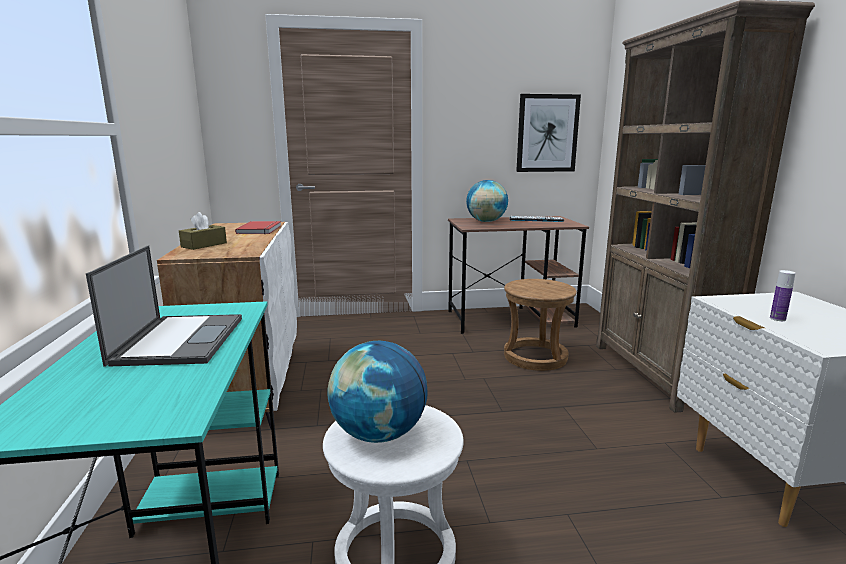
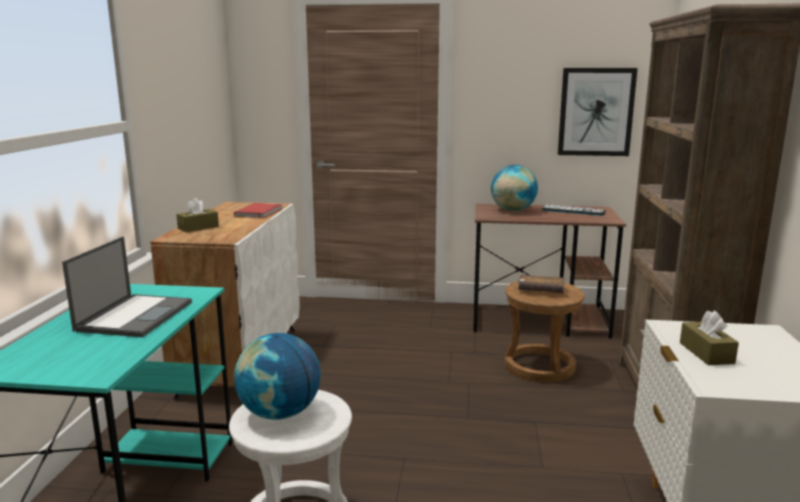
camera: 15 degrees right, 0 degrees up
bottle [770,270,795,321] -> brown tissue box [680,311,739,365]
none -> brown book [518,275,565,293]

